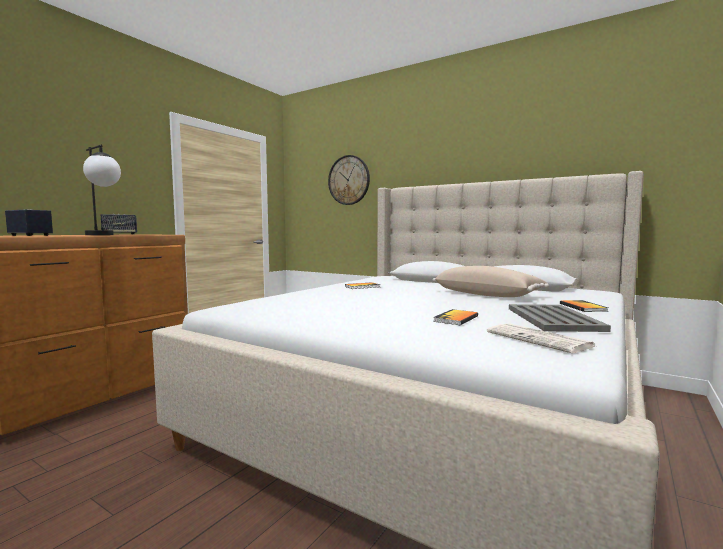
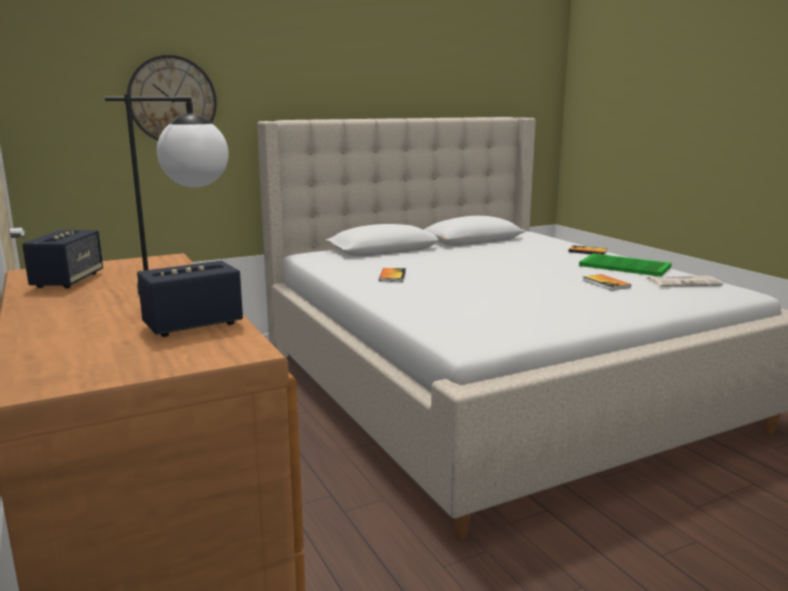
camera: 60 degrees left, 10 degrees up
beige pillow [433,266,549,297] -> none
grey tray [509,304,611,332] -> green tray [579,253,672,277]

